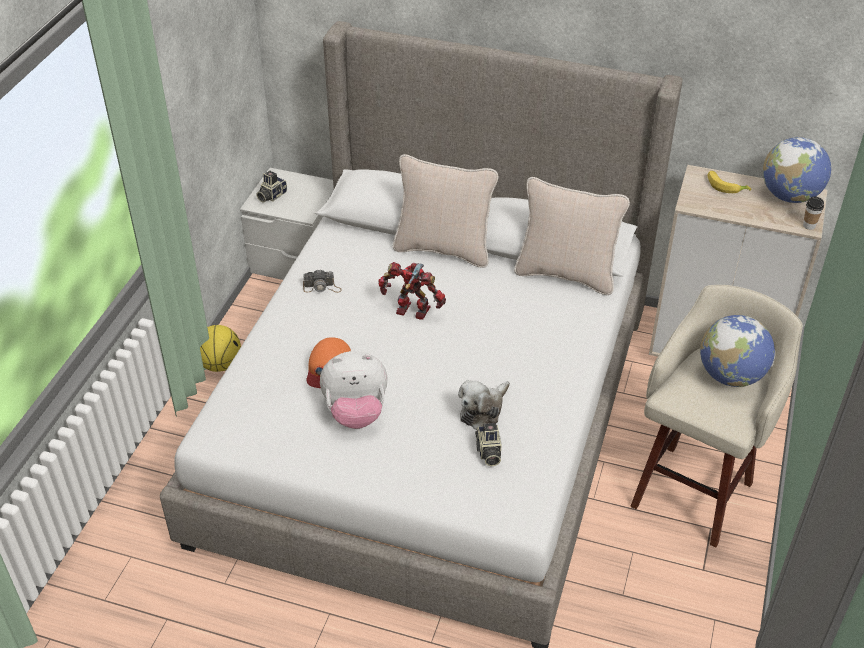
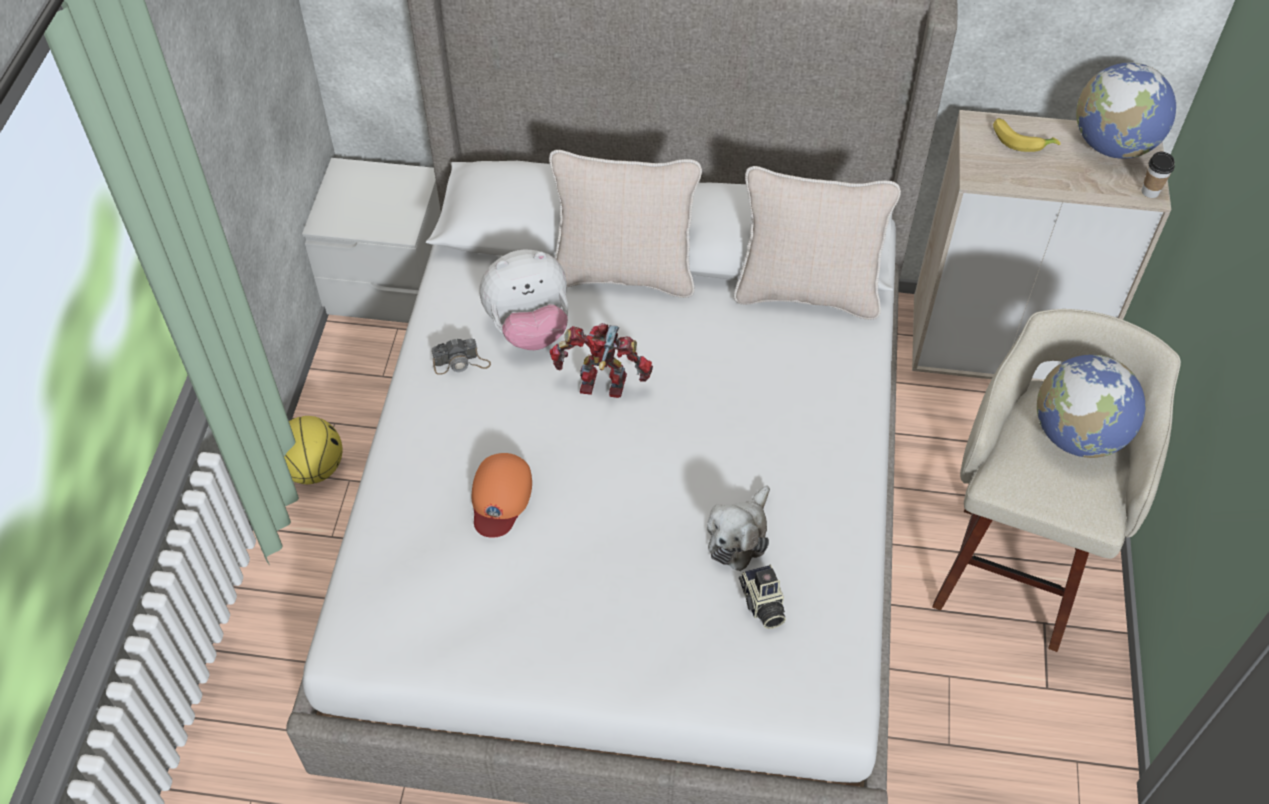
camera: 10 degrees left, 10 degrees up
camera [256,171,287,203] -> none
plush toy [320,351,387,429] -> plush toy moved to [479,250,568,350]

